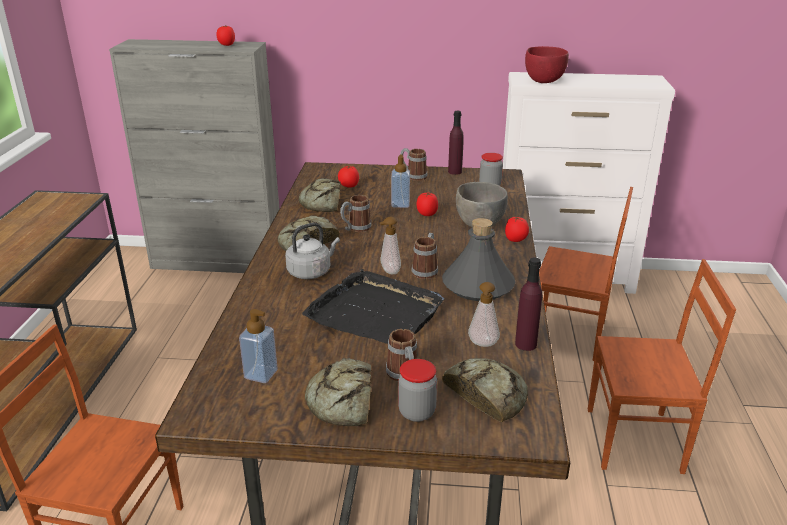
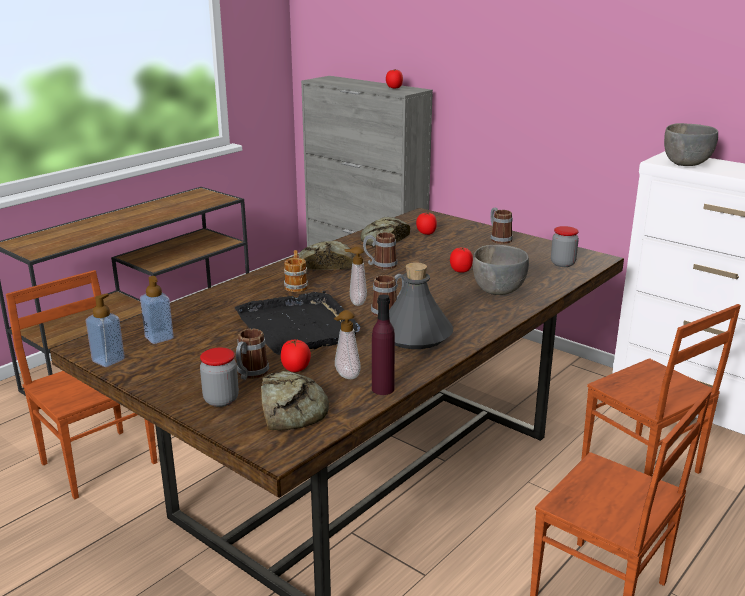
camera: 35 degrees right, 5 degrees down
grey kettle [285,223,340,279] -> mug [284,250,308,292]
bread [305,358,372,426] -> none
soap dispenser [391,154,410,208] -> soap dispenser moved to [86,293,125,367]
purple bottle [448,111,464,175] -> none
tomato [505,217,529,242] -> tomato moved to [281,339,311,372]
red bowl [525,46,569,83] -> grey bowl [664,123,718,166]

